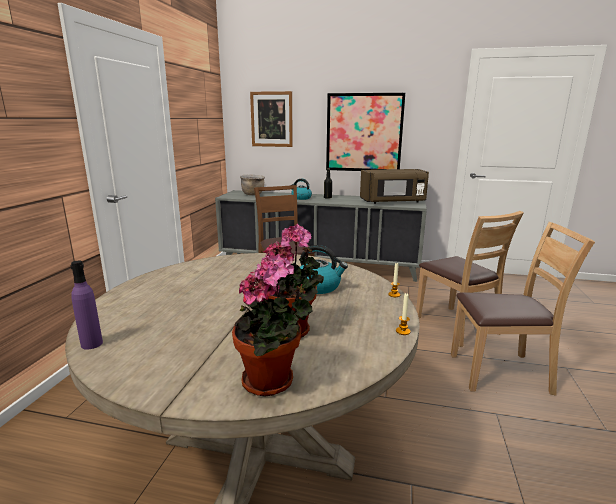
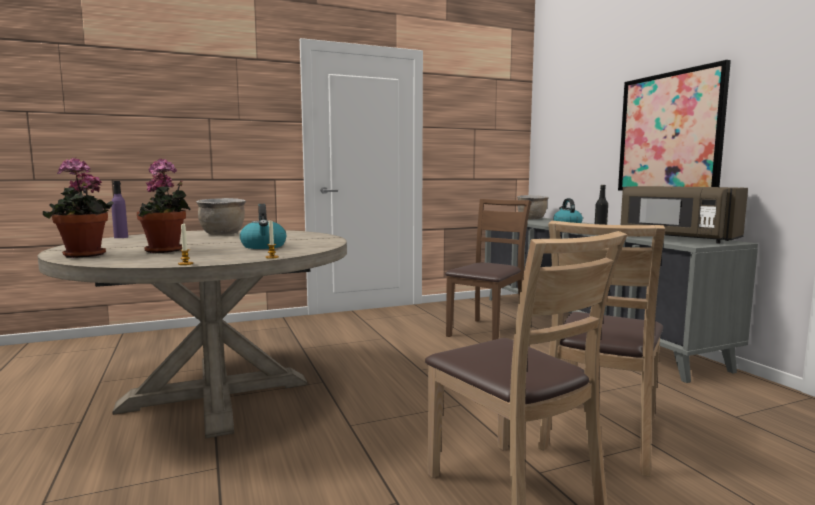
camera: 55 degrees right, 10 degrees down
picture [250,91,293,147] -> none
none -> brown cooking pot [196,198,246,235]

